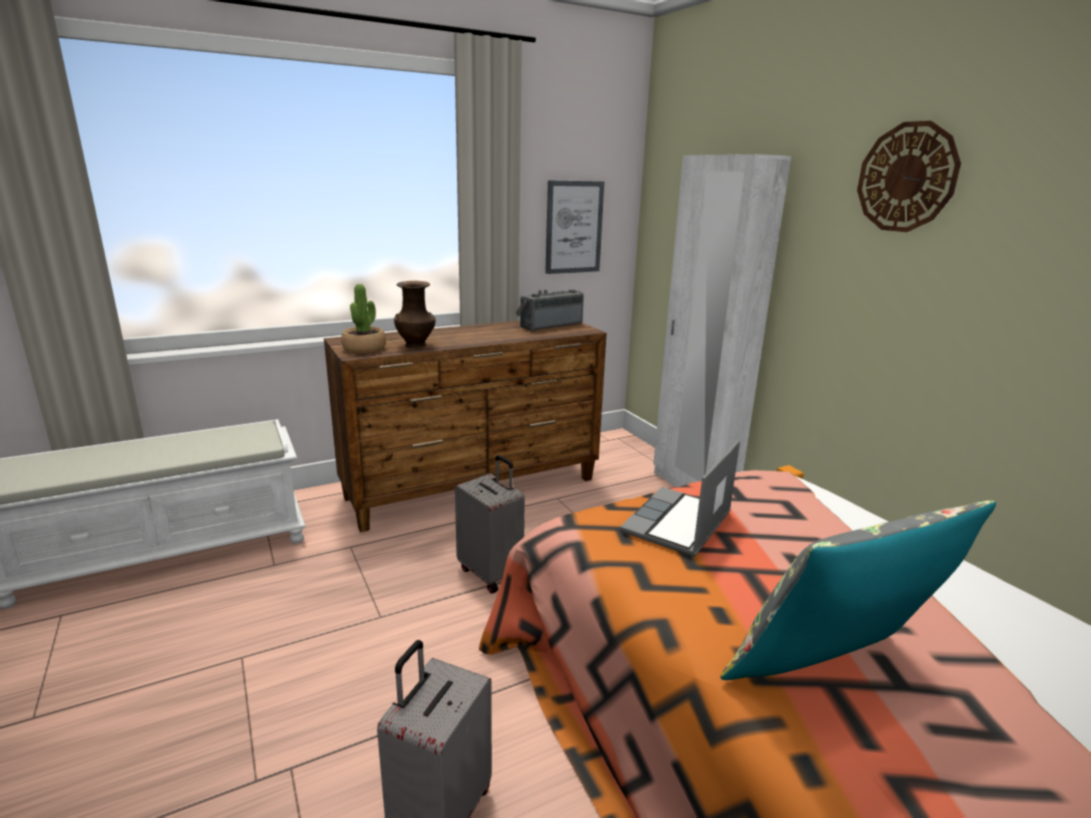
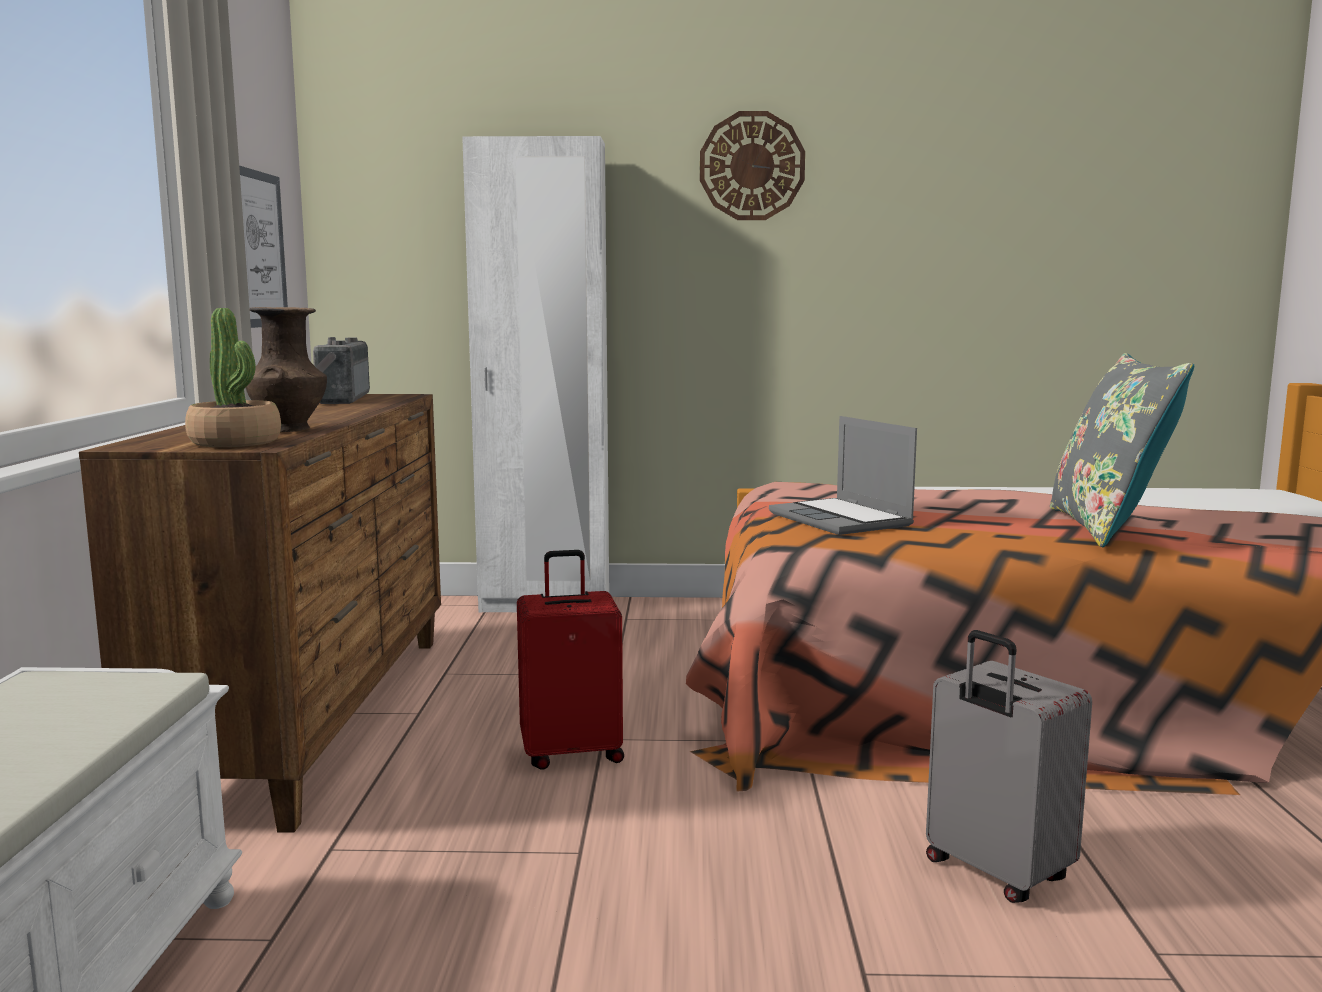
camera: 60 degrees left, 10 degrees down
grey suitcase [455,455,525,593] -> red suitcase [517,550,624,770]

